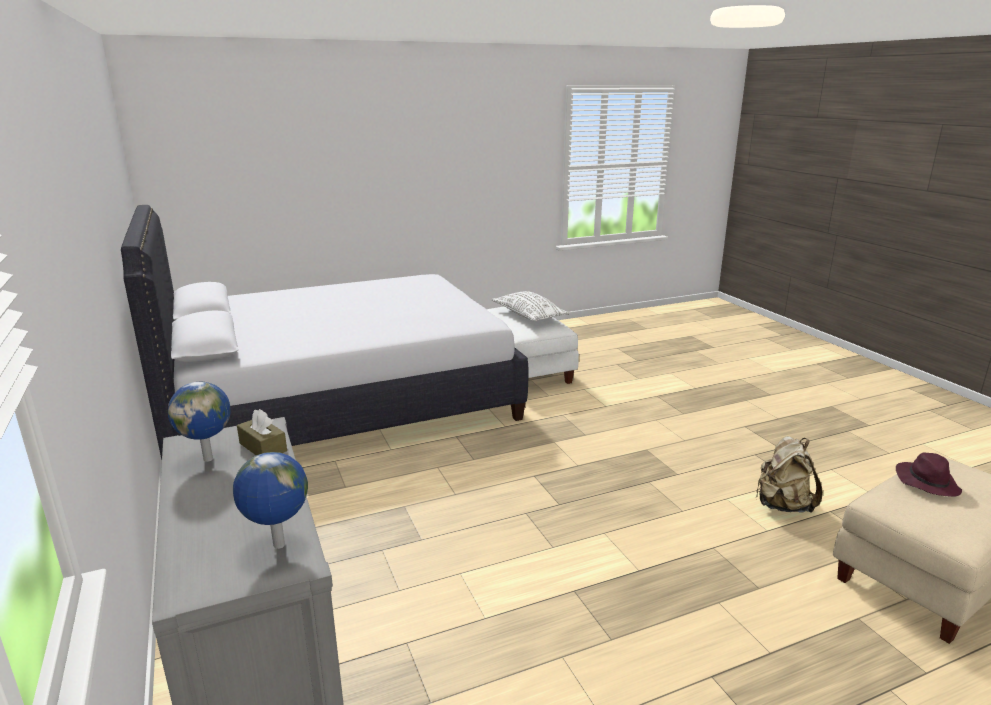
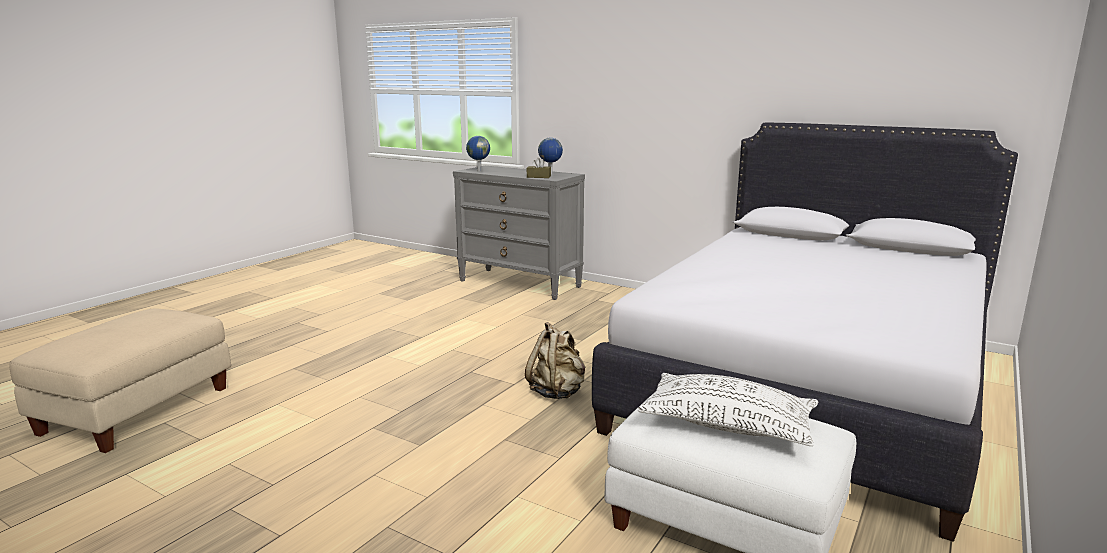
camera: 145 degrees right, 5 degrees down
beige backpack [756,436,823,513] -> beige backpack moved to [525,322,586,399]
purple hat [896,452,962,497] -> none

